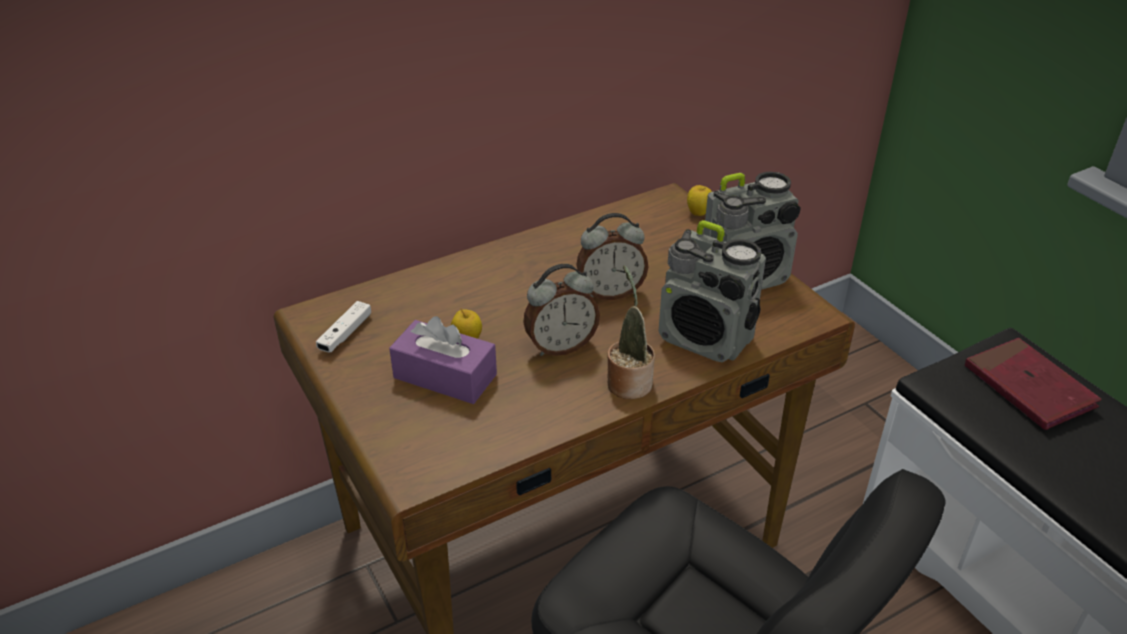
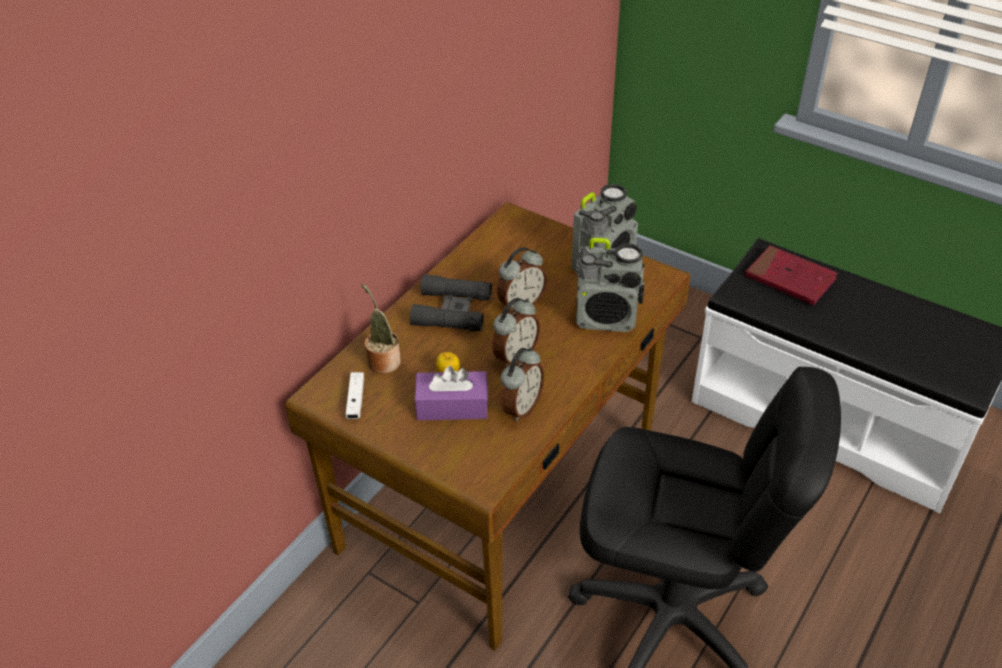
camera: 25 degrees left, 5 degrees up
potted plant [607,265,655,399] -> potted plant moved to [362,284,401,374]
apple [687,185,712,216] -> none
none -> black binoculars [410,274,492,331]
none -> alarm clock [501,347,544,422]

